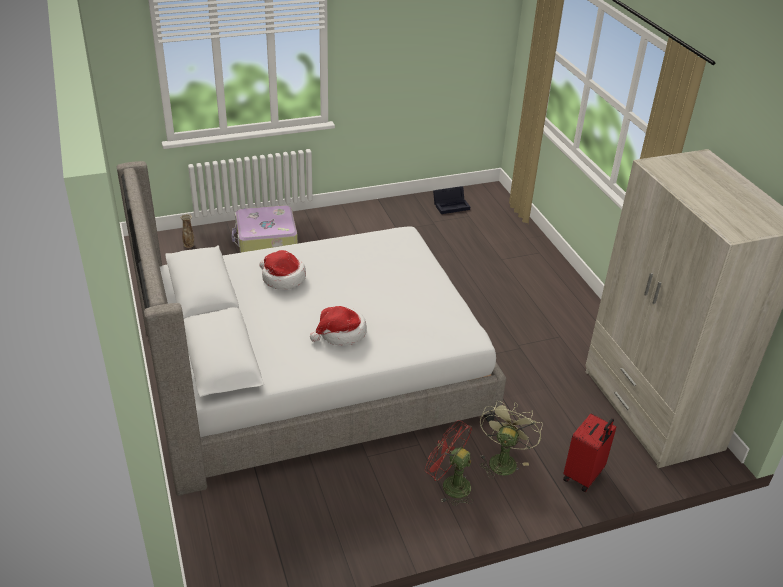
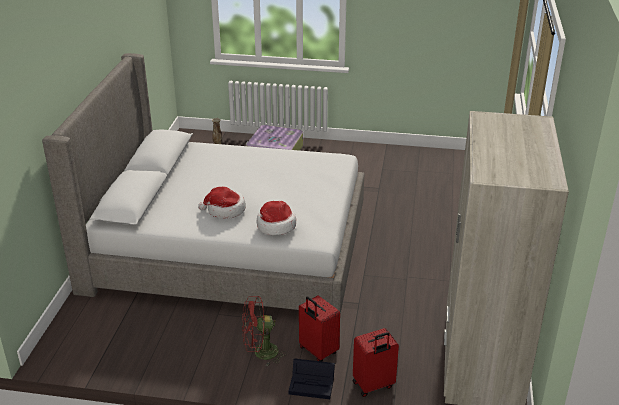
camera: 30 degrees right, 5 degrees down
hat [260,250,306,290] -> hat moved to [257,201,296,235]
red fan [425,420,473,506] -> red fan turned 75 degrees counterclockwise [242,296,287,367]
black storage box [433,186,470,214] -> black storage box moved to [289,358,335,399]
green fan [480,401,543,479] -> red suitcase [299,296,340,362]

